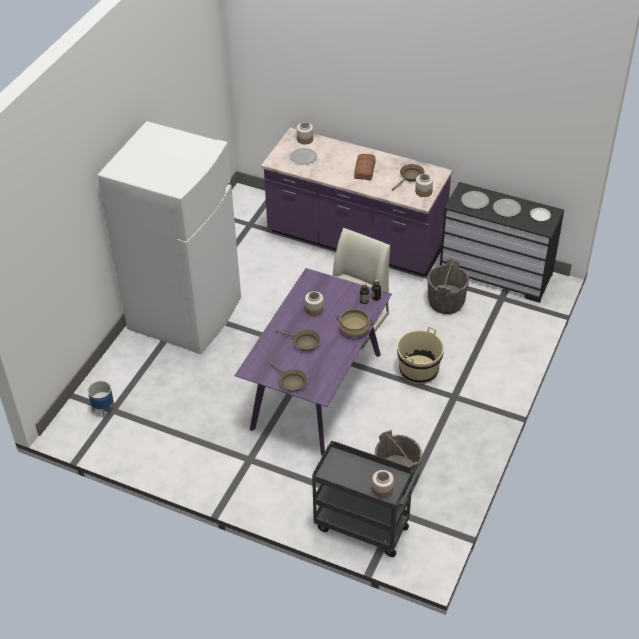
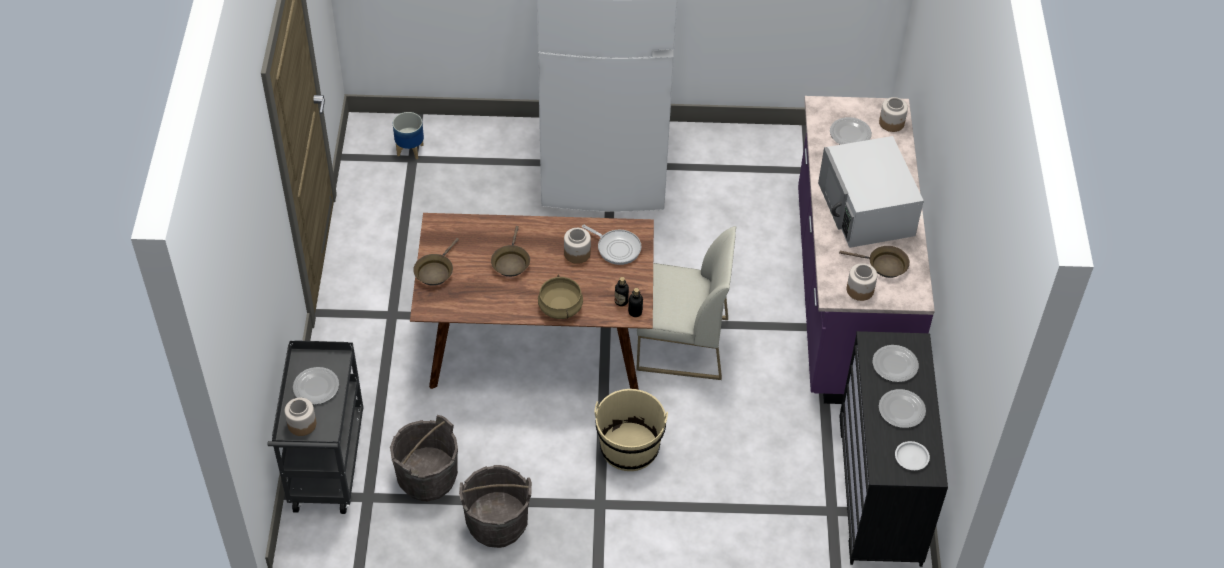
camera: 65 degrees right, 5 degrees up
purple dining table [234,268,392,456] -> brown dining table [410,213,654,390]
bread [354,154,376,180] -> white microwave [818,136,924,248]
grey bucket [427,259,469,314] -> grey bucket moved to [459,465,532,548]
none -> plate [293,367,339,405]
none -> frying pan [582,225,642,265]

